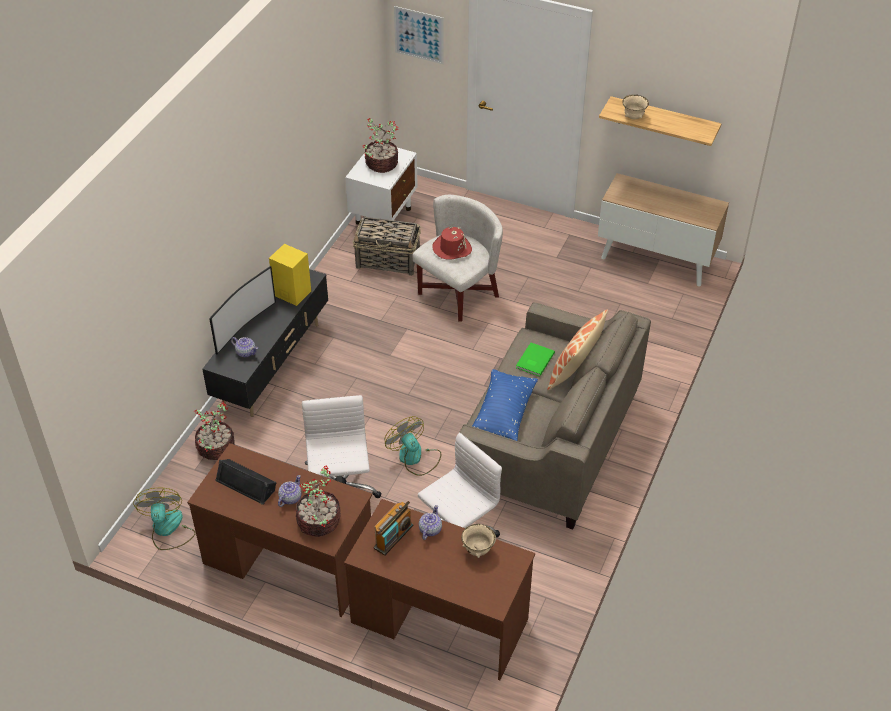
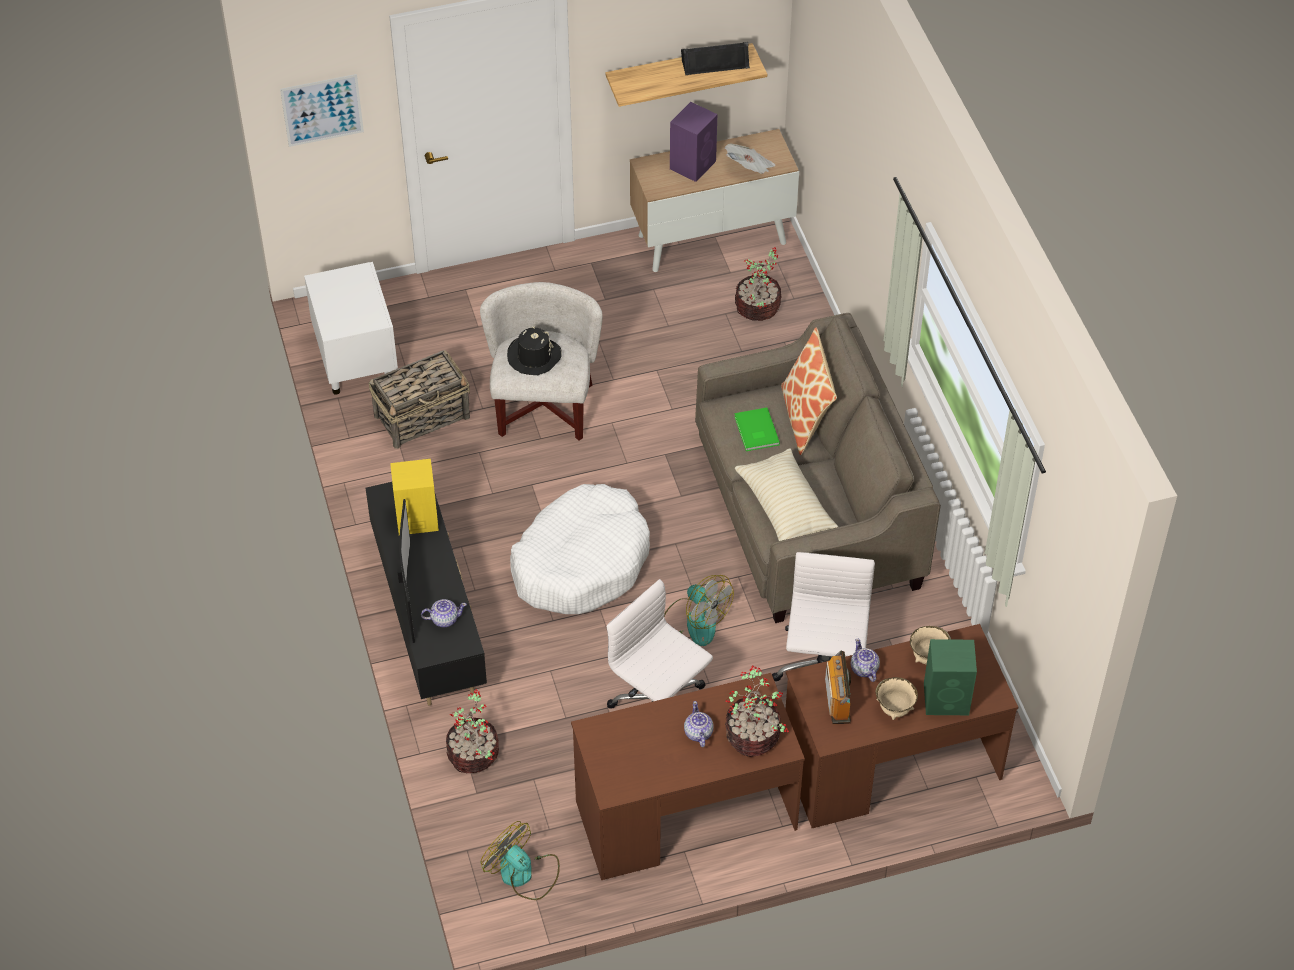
camera: 40 degrees left, 5 degrees up
black speaker [215,459,277,505] -> black speaker moved to [681,42,750,75]
potted plant [363,118,399,173] -> potted plant moved to [735,247,781,321]
fan [385,416,441,476] -> fan turned 150 degrees counterclockwise [664,575,734,646]
red hat [432,227,472,260] -> black hat [507,326,562,375]
blue pillow [472,369,538,441] -> beige pillow [735,448,838,541]
beige bowl [622,94,649,119] -> beige bowl moved to [875,677,918,720]
none -> white dog bed [510,484,650,614]
none -> purple speaker [670,102,717,182]
none -> newspaper [725,143,776,174]
none -> green speaker [924,639,977,715]

